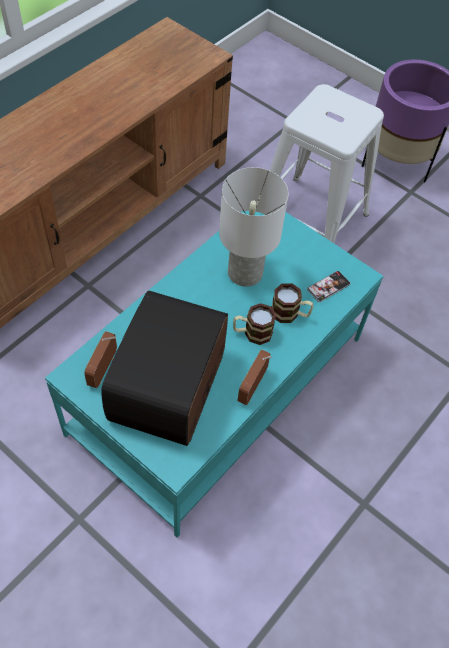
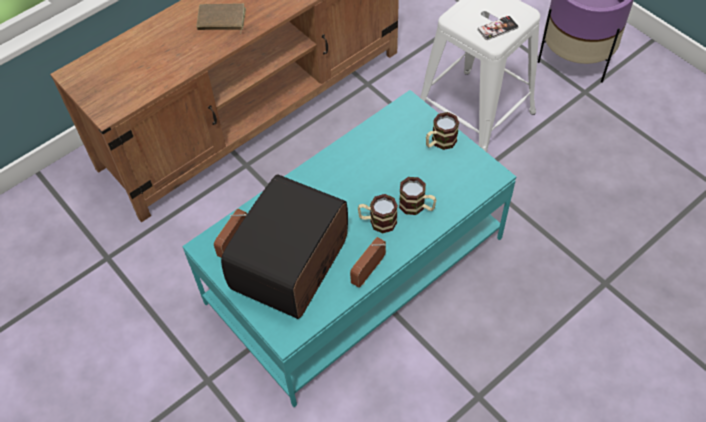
camera: 15 degrees right, 0 degrees up
white table lamp [219,167,289,287] -> none
phone [307,271,350,302] -> phone moved to [478,16,519,40]
none -> brown book [196,3,246,34]
none -> mug [426,112,459,150]

